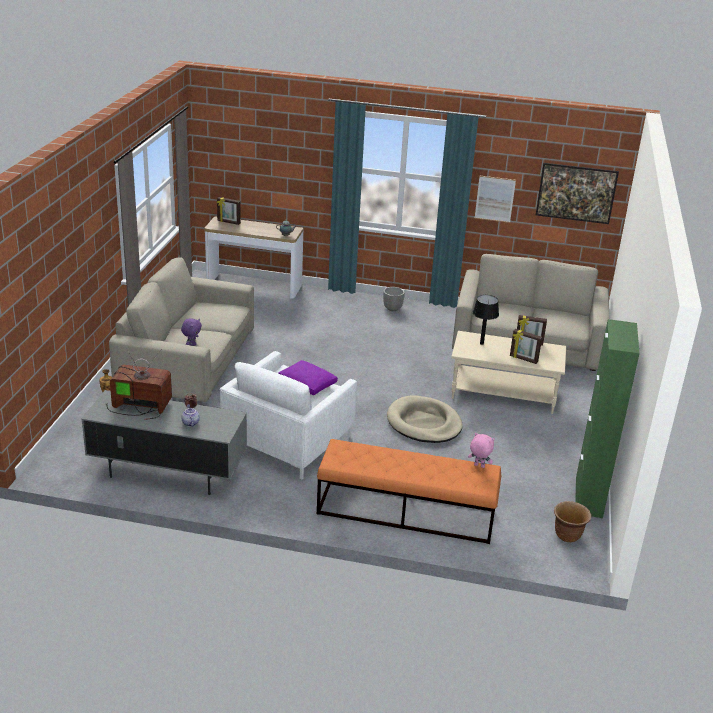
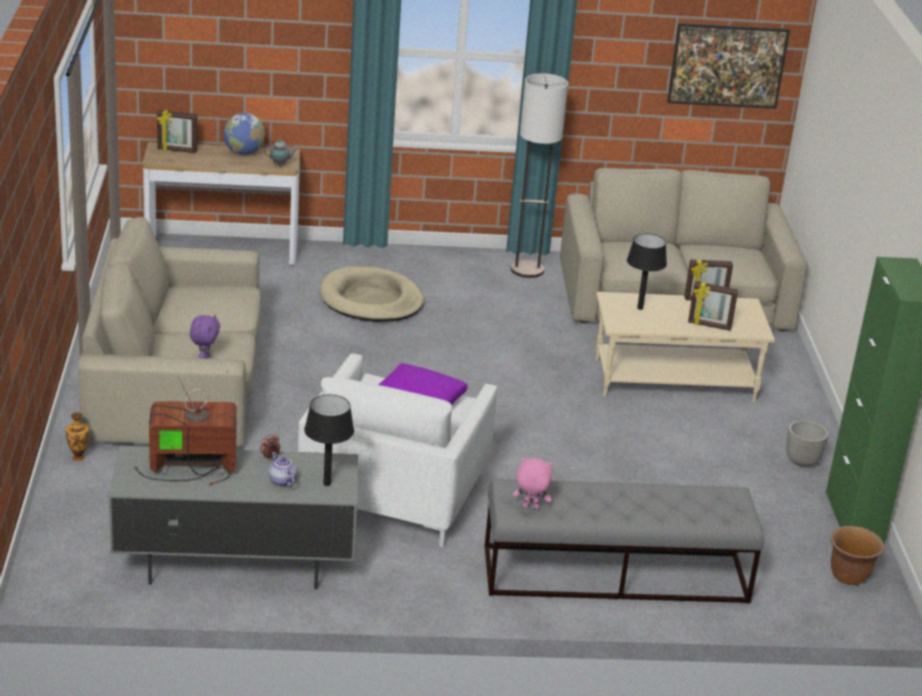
camera: 15 degrees left, 0 degrees up
orange bench [317,439,501,544] -> grey bench [485,479,764,603]
planter [383,287,405,311] -> planter moved to [786,420,829,467]
beige dog bed [387,395,463,443] -> beige dog bed moved to [320,266,424,322]
pink plush toy [468,433,495,468] -> pink plush toy moved to [513,458,553,509]
picture [475,176,516,223] -> none
none -> globe [223,113,265,155]
none -> black table lamp [304,395,354,486]
none -> floor lamp [510,73,568,278]

